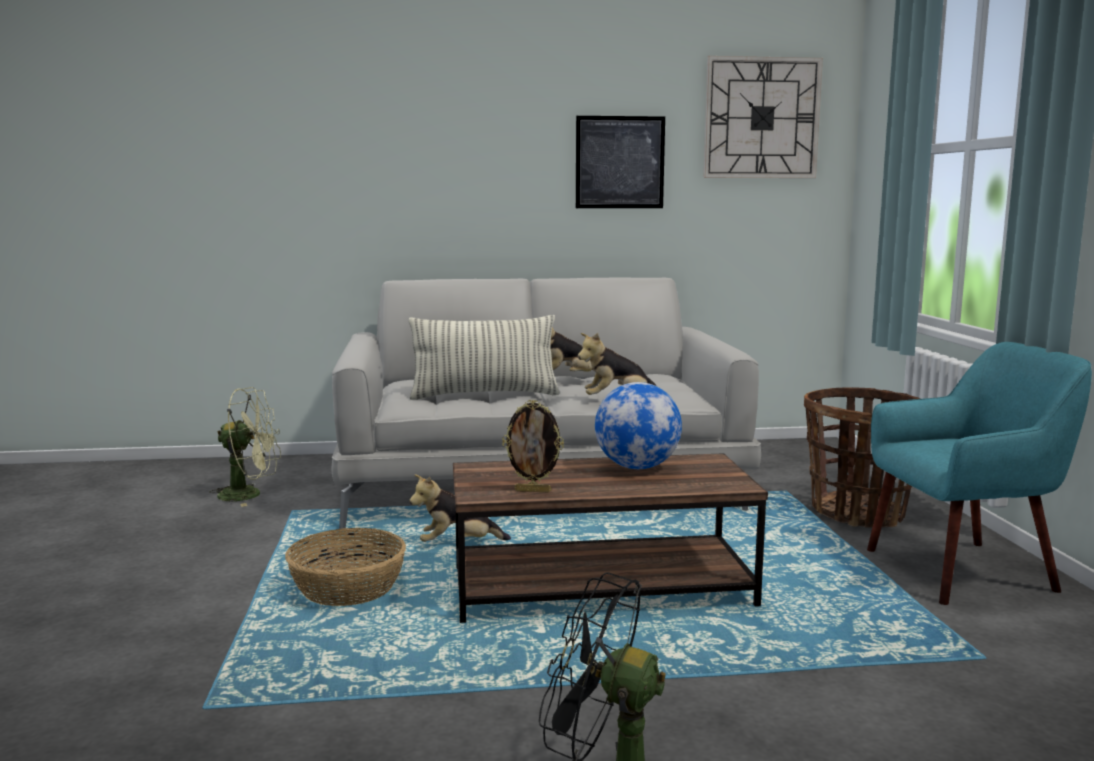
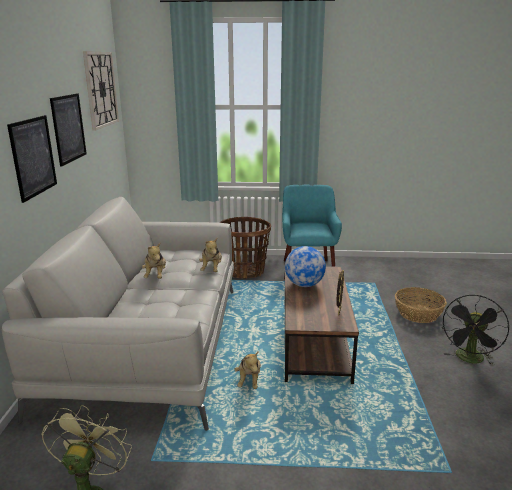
camera: 80 degrees left, 10 degrees up
basket [285,528,406,606] -> basket moved to [395,287,447,323]
pillow [409,315,560,400] -> none
none -> picture [7,115,57,203]

